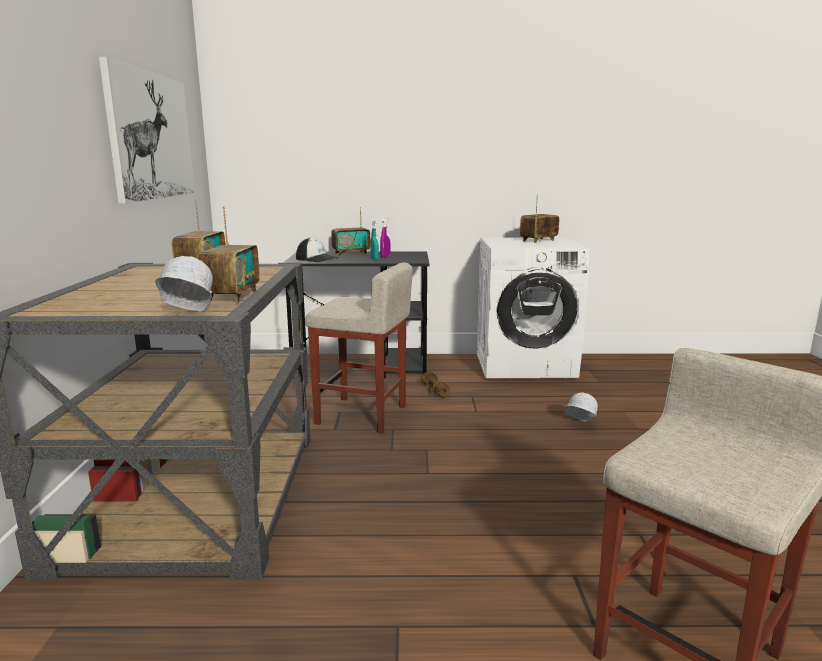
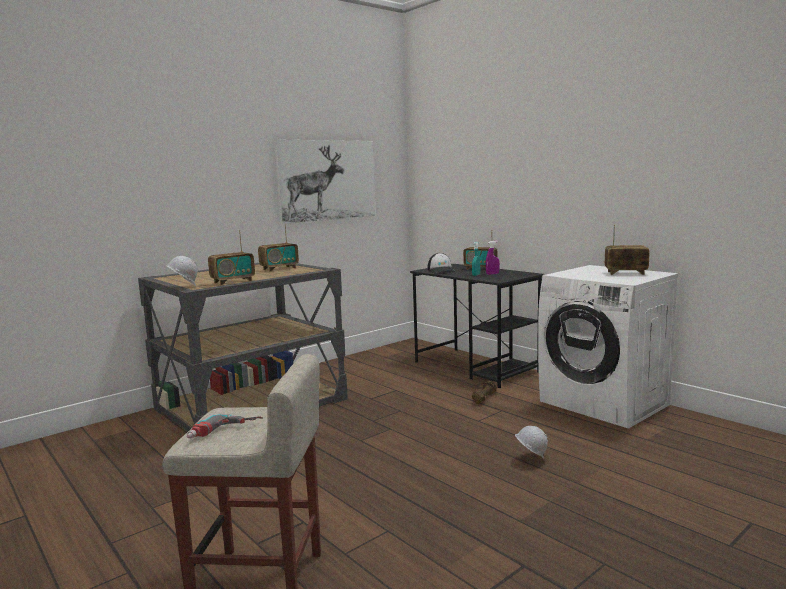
camera: 50 degrees right, 5 degrees down
beige stool [305,262,413,434] -> none
none -> power drill [187,414,263,439]

